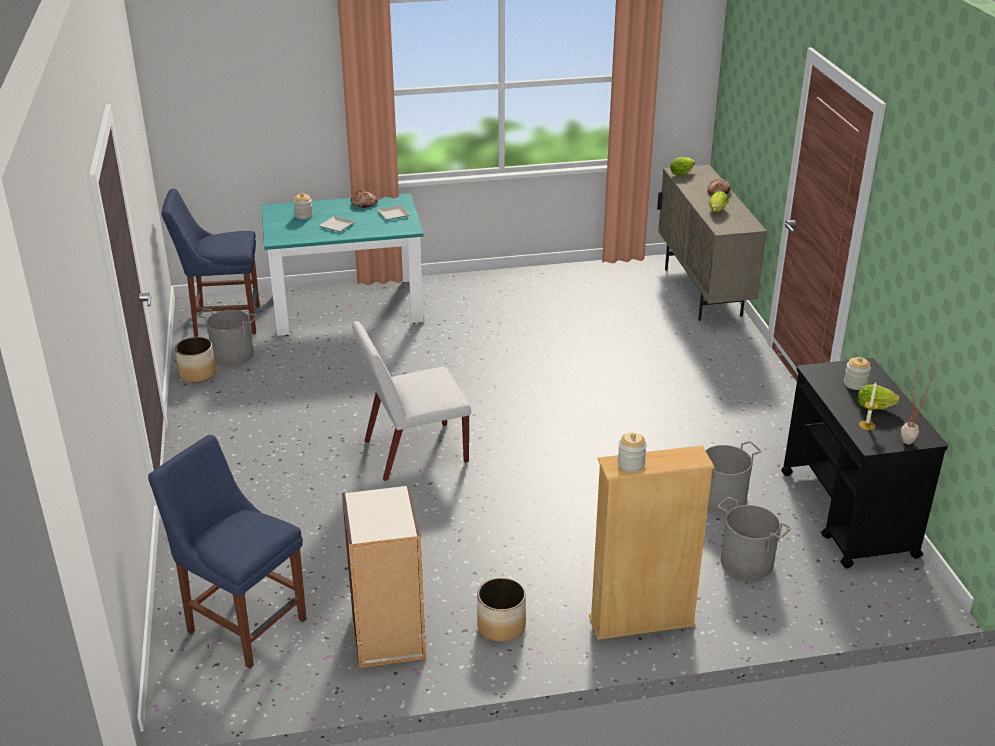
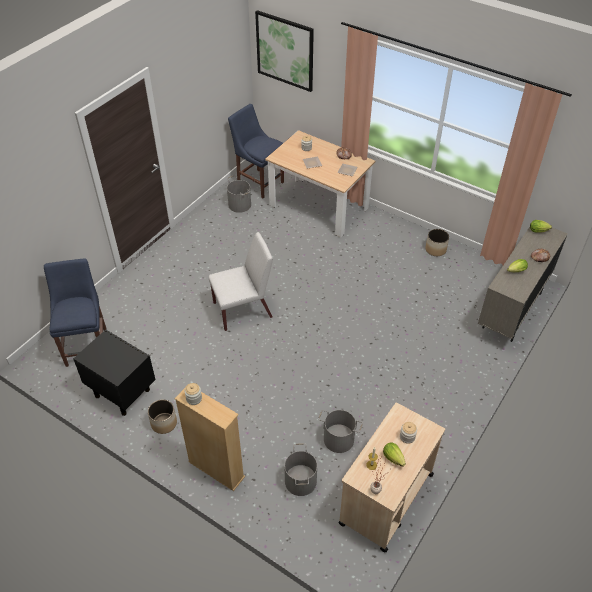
camera: 45 degrees right, 15 degrees up
planter [175,337,216,383] -> planter moved to [425,229,449,256]
turquoise dining table [262,193,424,336] -> beige dining table [265,130,375,237]
bookcase [342,485,426,668] -> black nightstand [73,330,156,416]
white chair [352,321,471,481] -> white chair turned 135 degrees clockwise [209,232,273,331]
black cart [781,358,948,568] -> beige cart [338,403,445,552]
none -> picture [255,10,314,92]

